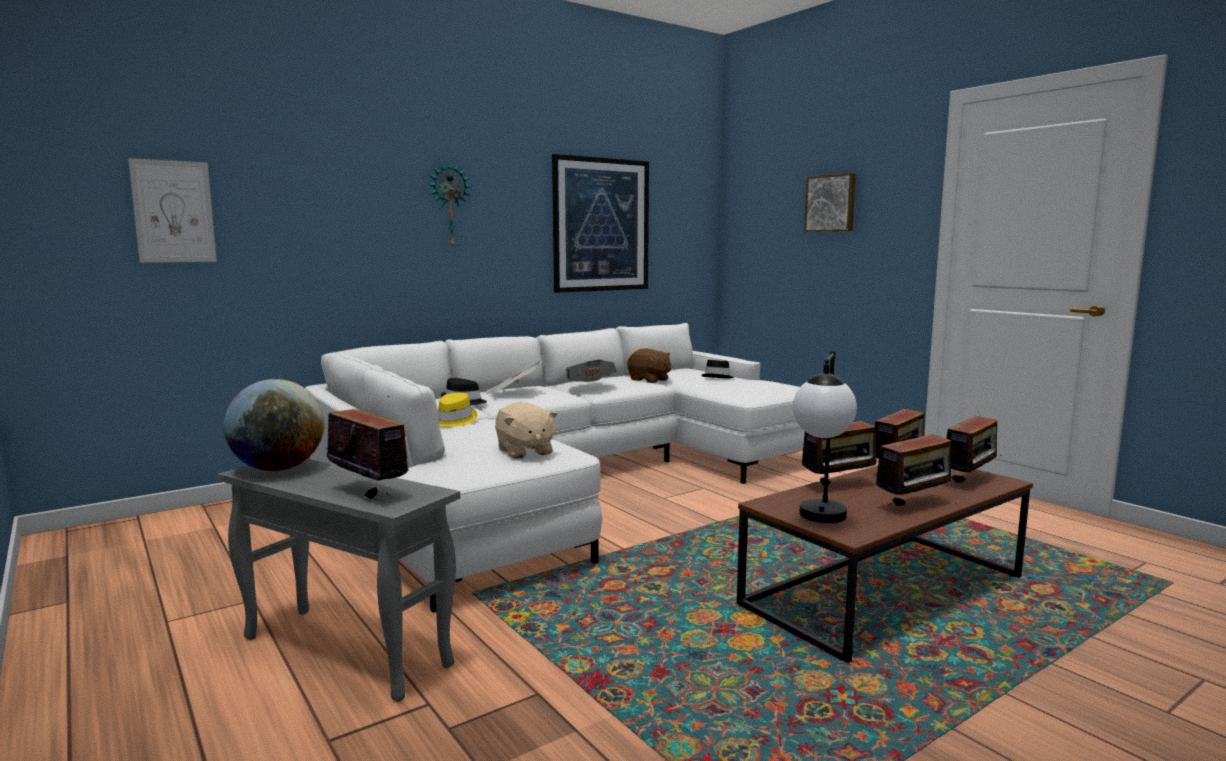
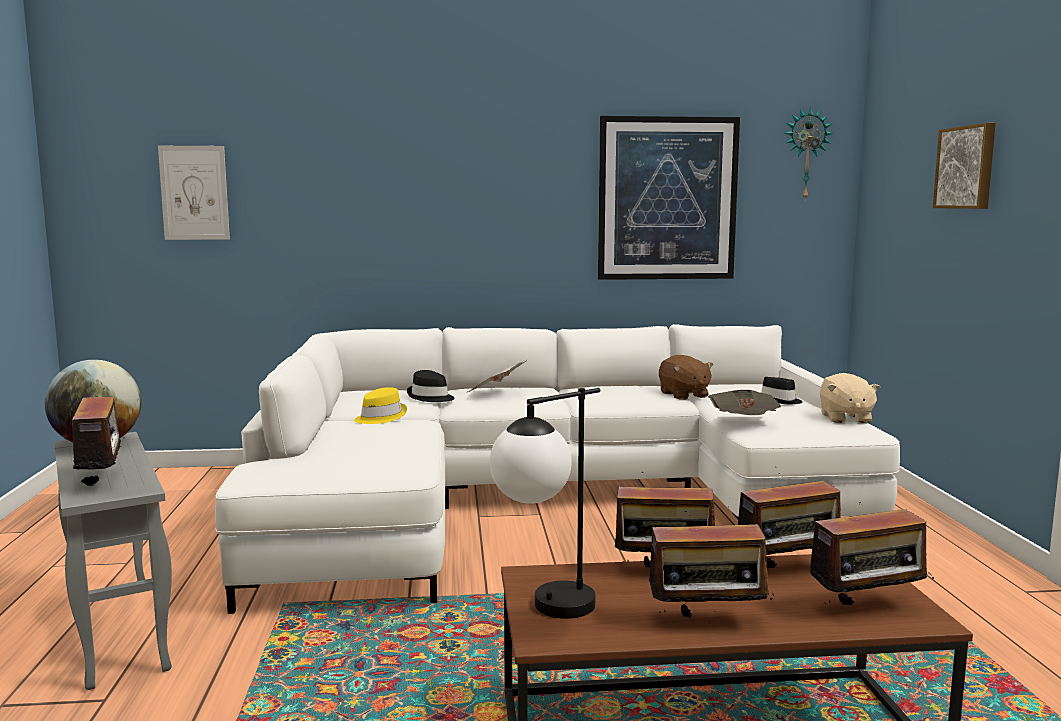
camera: 30 degrees right, 0 degrees up
wall clock [427,161,472,249] -> wall clock moved to [785,107,833,199]
beige plush toy [495,402,558,459] -> beige plush toy moved to [820,373,880,423]
newspaper [566,360,617,382] -> newspaper moved to [708,390,781,415]

